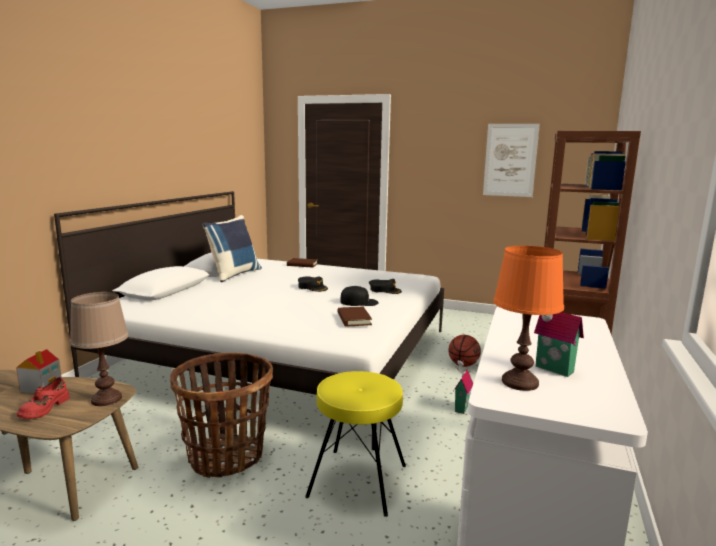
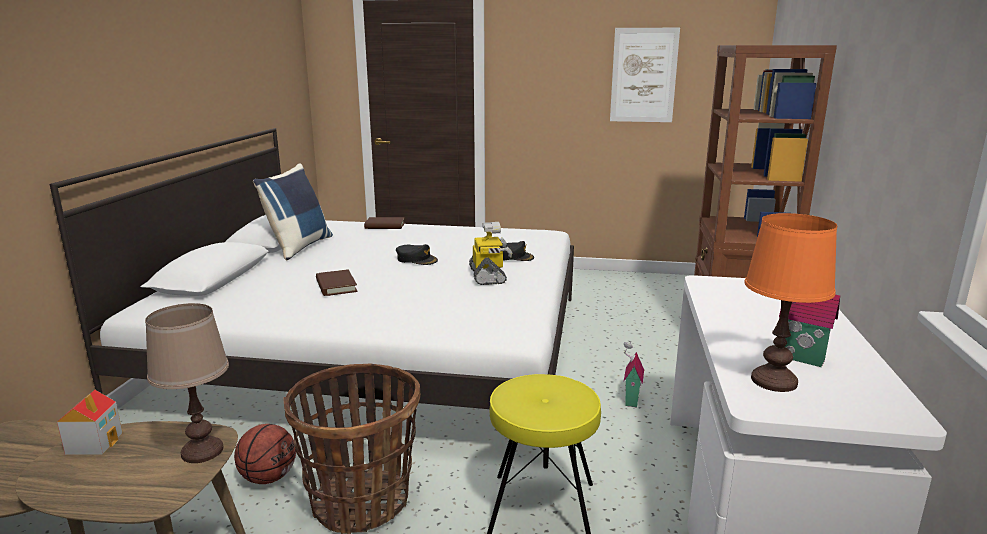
camera: 10 degrees left, 5 degrees up
red shoe [17,377,70,419] -> none
brown book [337,307,372,326] -> brown book moved to [316,269,358,296]
black cap [340,286,378,306] -> toy robot [469,222,512,285]
basketball [448,335,481,367] -> basketball moved to [234,424,296,484]

